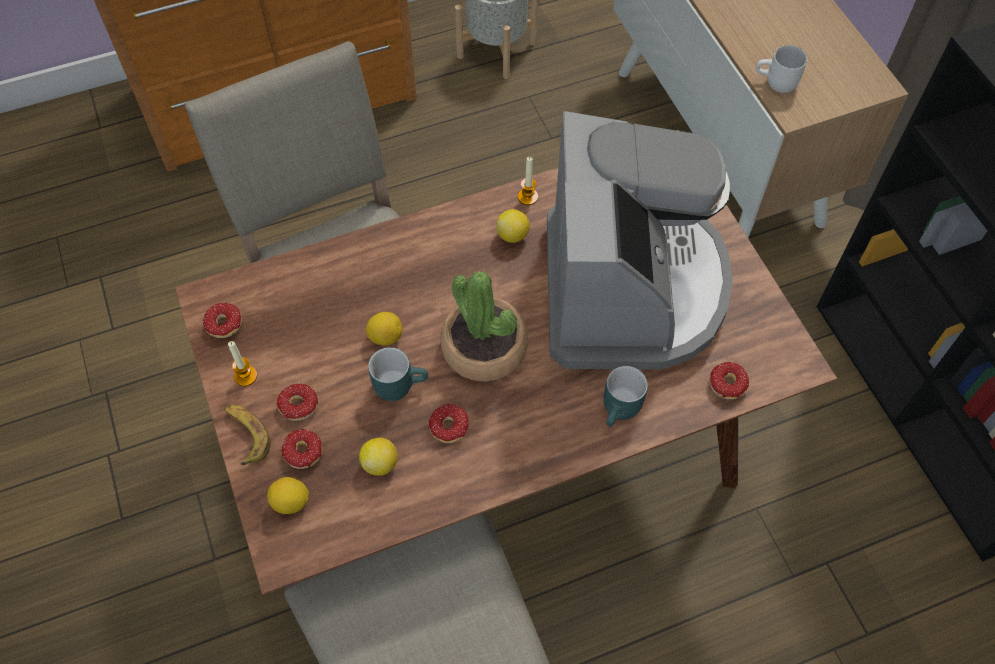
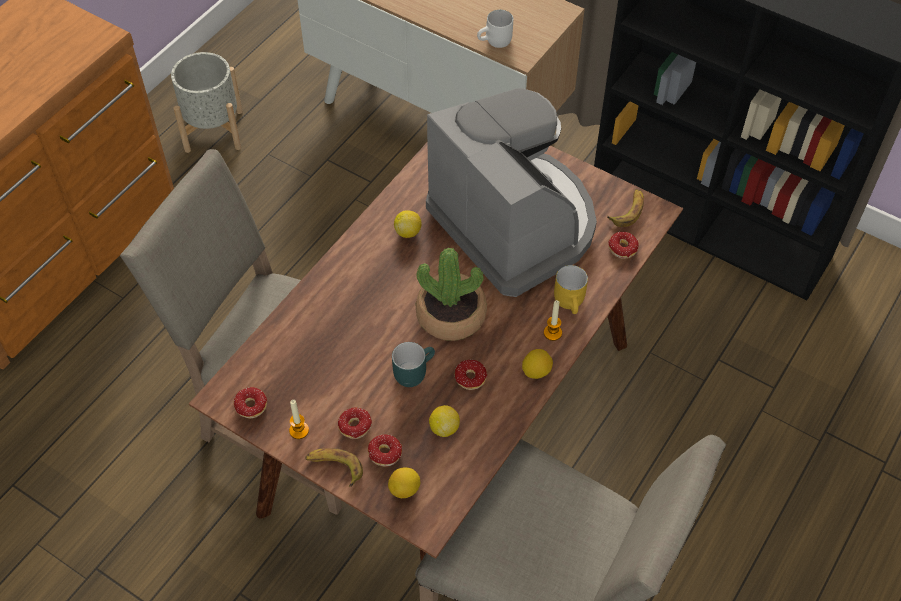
camera: 35 degrees left, 5 degrees down
lemon [366,312,402,345] -> lemon moved to [522,349,553,379]
candle [518,157,538,205] -> candle moved to [544,300,562,341]
turquoise mug [603,366,648,427] -> yellow mug [554,265,588,314]
none -> banana [607,189,644,227]

